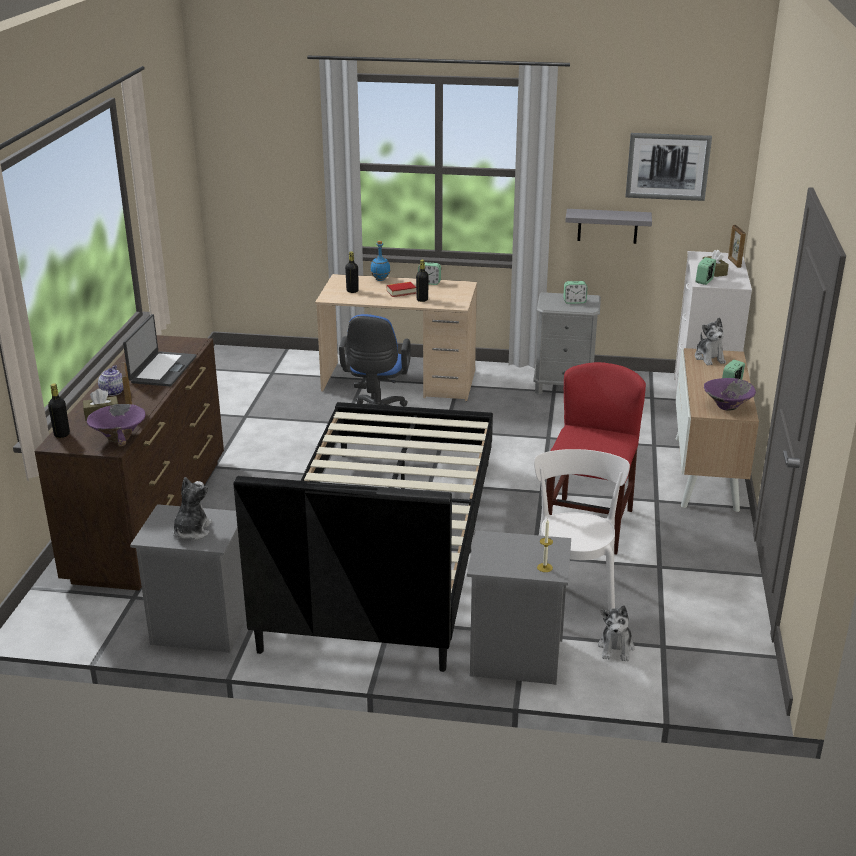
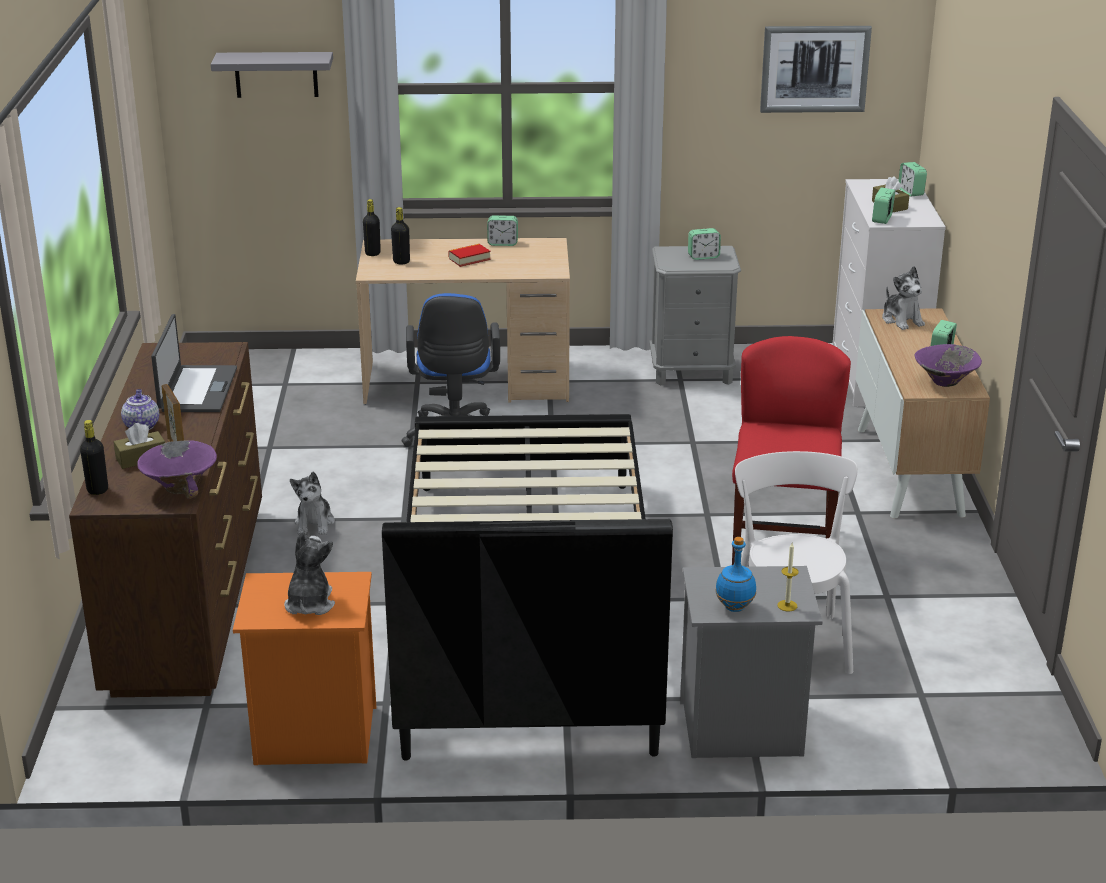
camera: 10 degrees left, 0 degrees up
grey nightstand [130,504,246,653] -> orange nightstand [233,572,376,765]
blue bottle [370,241,391,281] -> blue bottle moved to [715,537,756,612]
black bottle [416,260,429,302] -> black bottle moved to [363,199,381,256]
grey shelf [565,209,652,244] -> grey shelf moved to [211,52,333,98]
plush toy [598,605,635,662] -> plush toy moved to [290,471,335,535]
picture frame [728,225,746,268] -> alarm clock [898,162,927,197]

